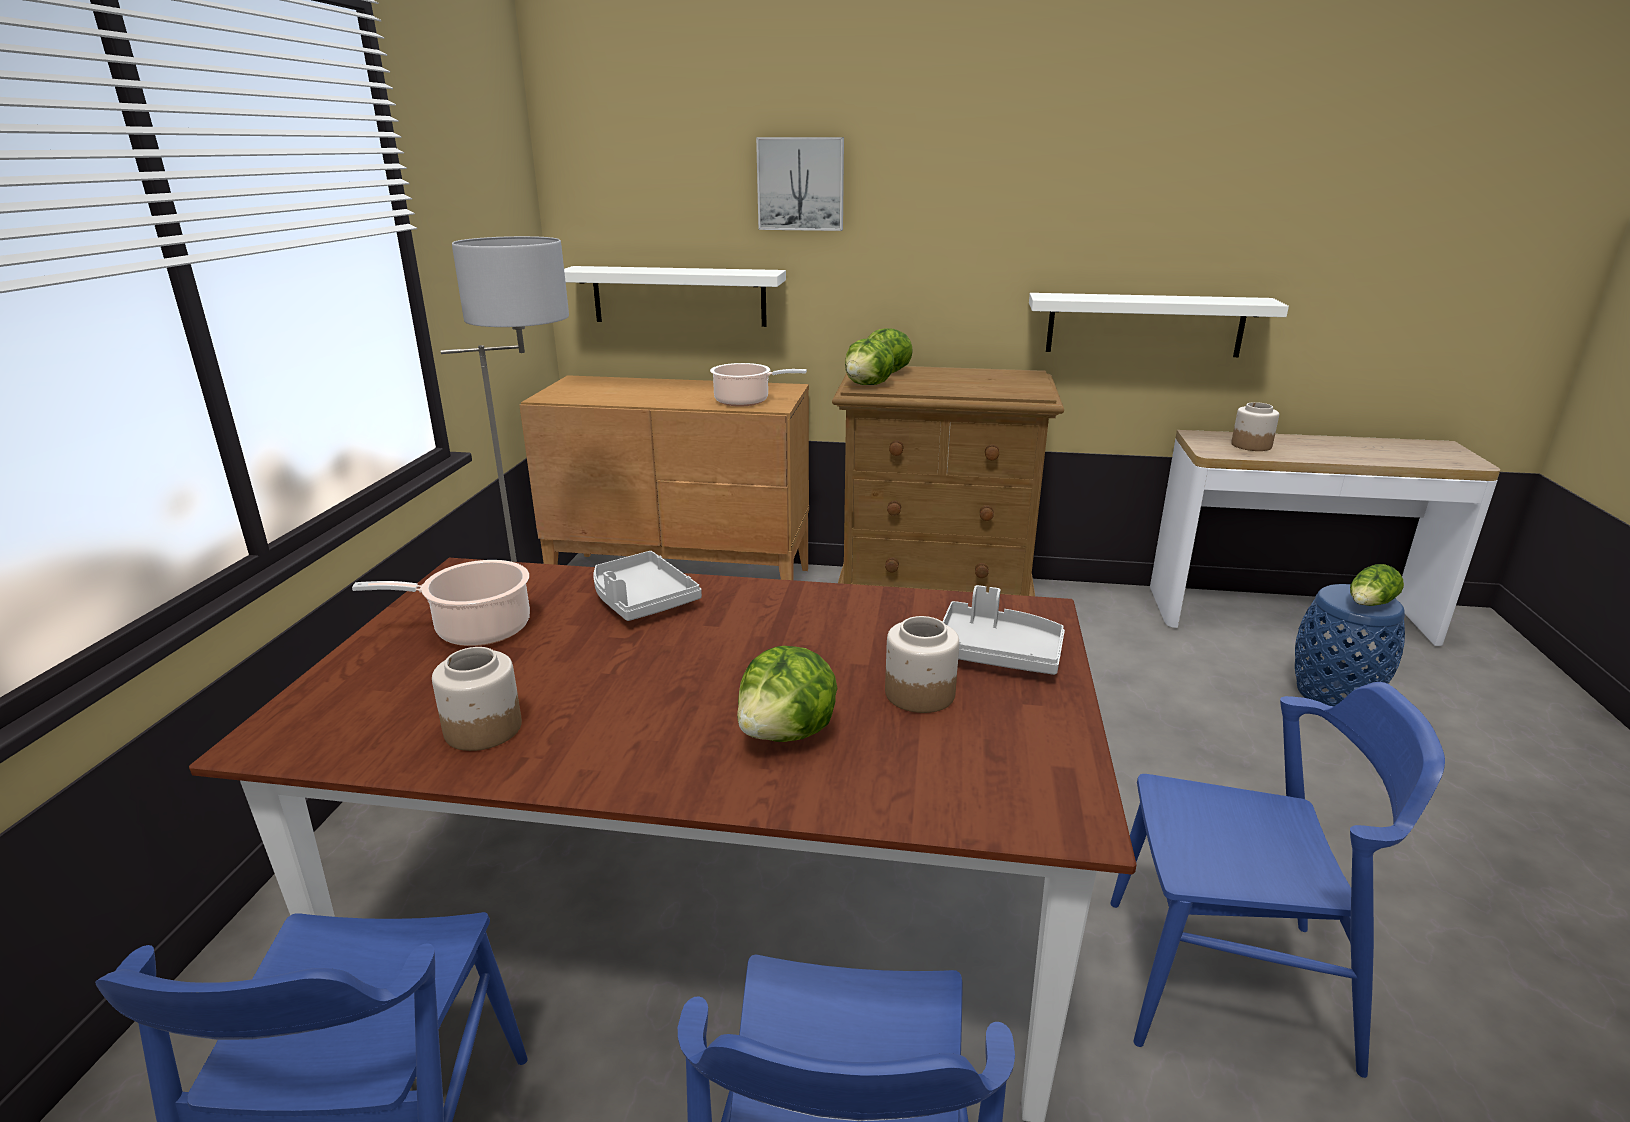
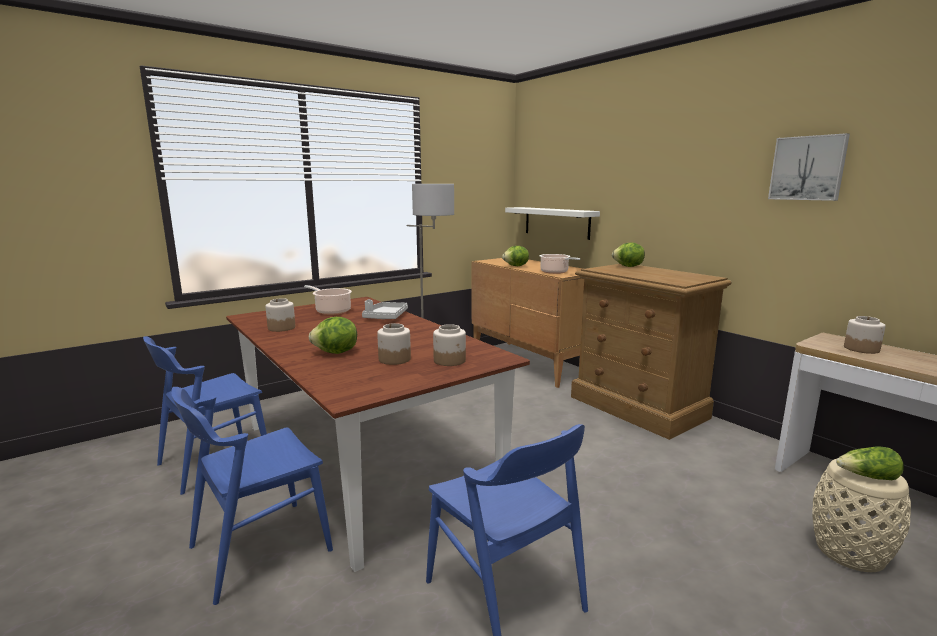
camera: 45 degrees right, 10 degrees down
picture [756,137,844,231] -> picture moved to [768,133,850,201]
lettuce [845,338,894,385] -> lettuce moved to [502,246,529,266]
grey tray [942,585,1065,675] -> jar [433,324,466,366]
white shelf [1029,293,1289,357] -> none
blue stool [1295,584,1405,706] -> beige stool [812,459,911,572]

